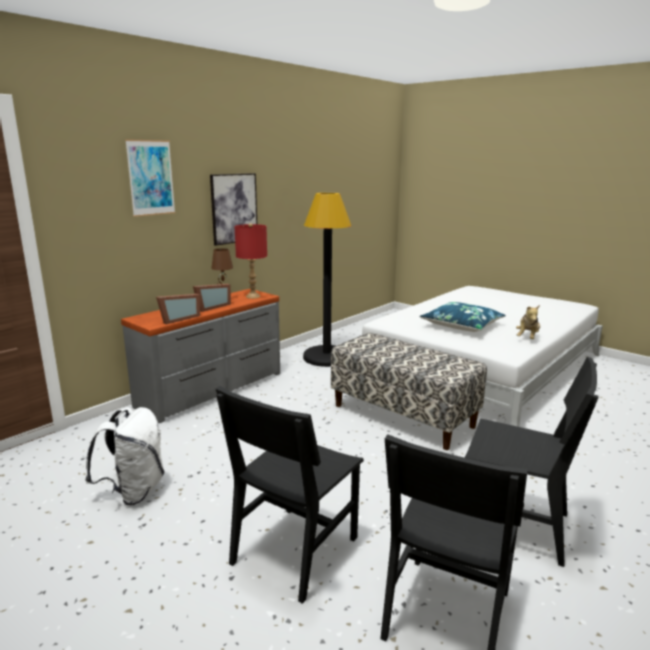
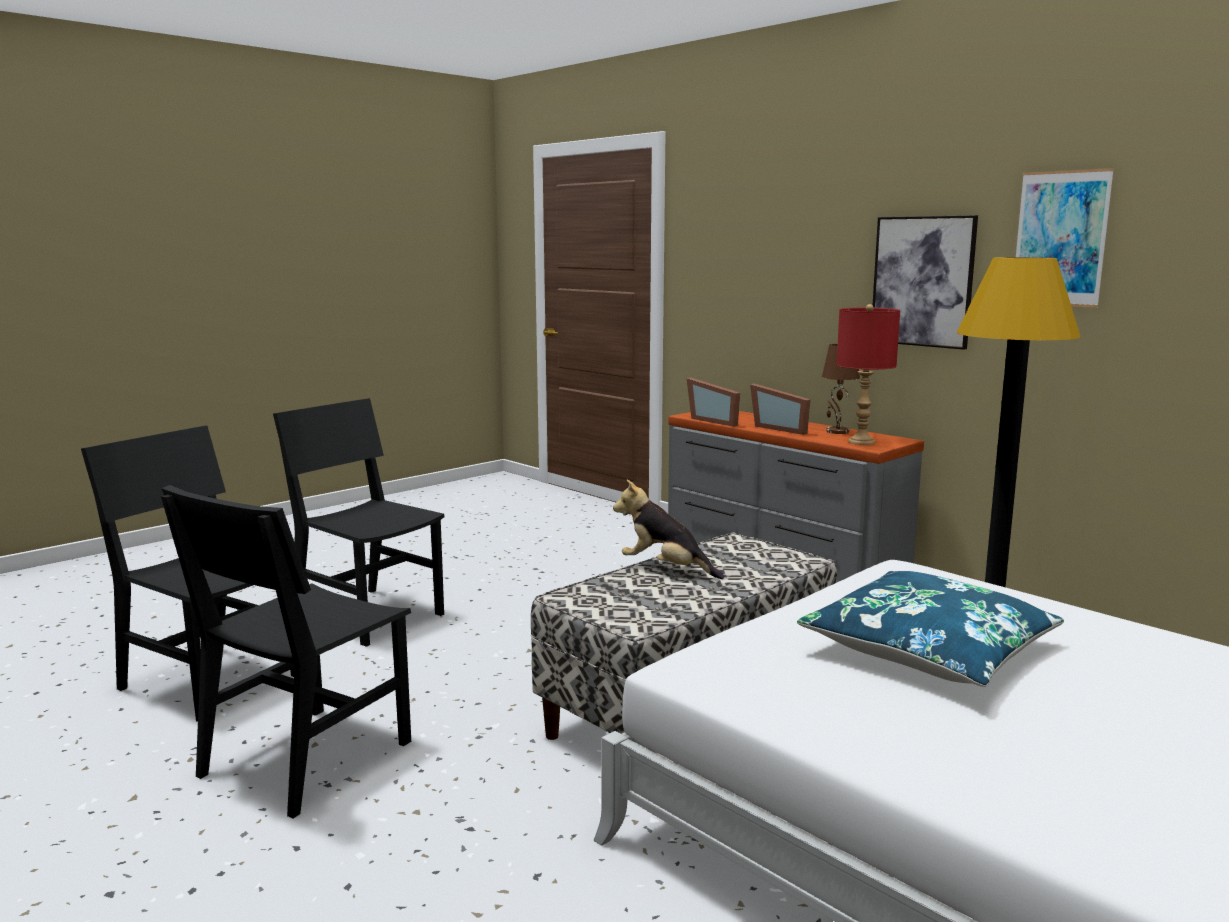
camera: 95 degrees right, 5 degrees down
white backpack [85,407,164,506] -> none
picture [125,139,175,217] -> picture moved to [1016,168,1114,308]
plush toy [516,305,540,339] -> plush toy moved to [613,480,724,579]

